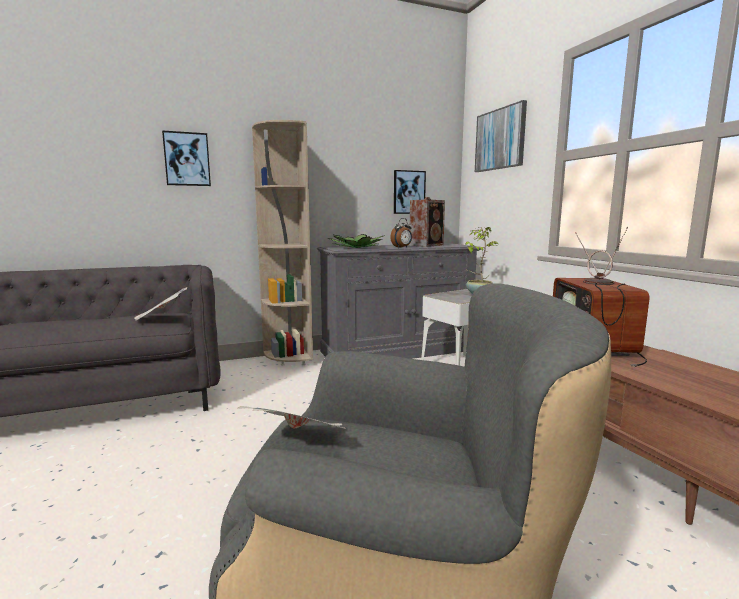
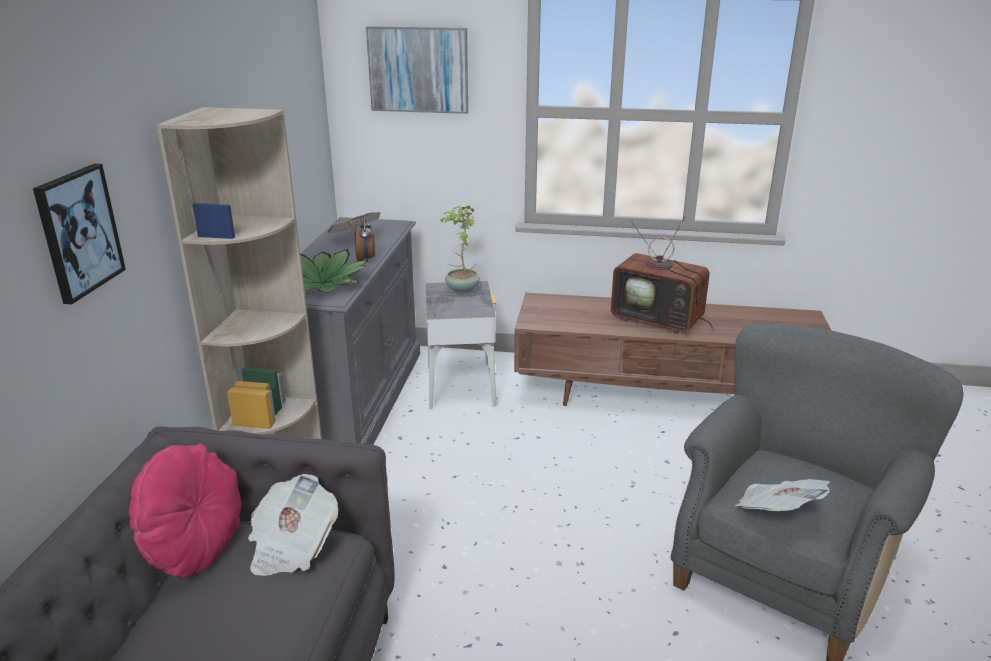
camera: 60 degrees left, 15 degrees up
picture [394,170,426,214] -> none
speaker [409,197,445,247] -> newspaper [326,212,380,234]
none -> pink pillow [129,443,241,578]

